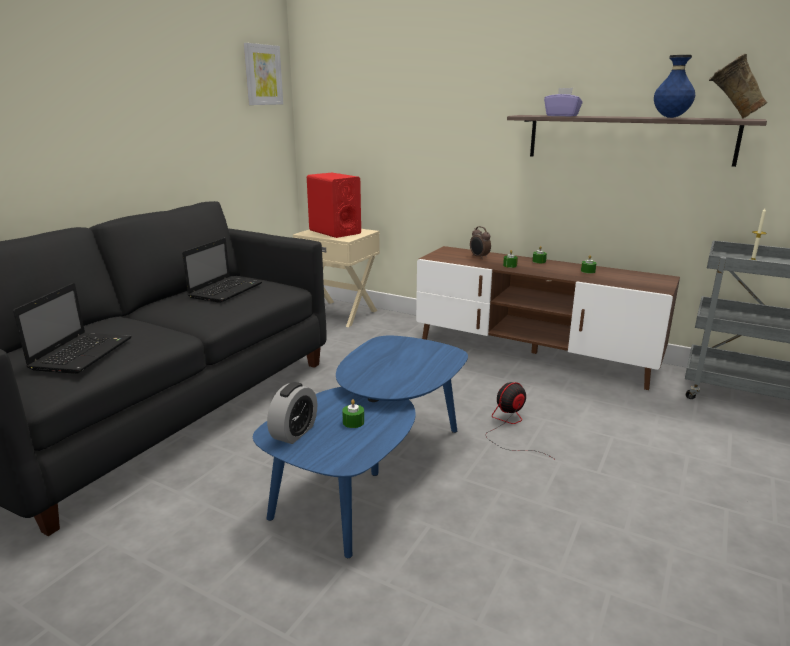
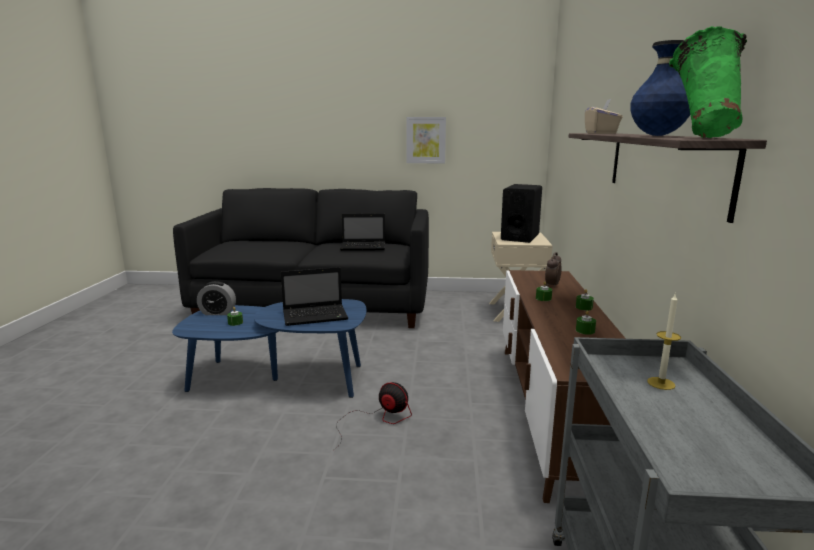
camera: 65 degrees right, 5 degrees down
laptop [13,283,132,374] -> laptop moved to [281,267,348,326]
picture [244,43,283,105] -> picture moved to [407,117,446,163]
red speaker [307,173,361,238] -> black speaker [501,184,542,243]
purple tissue box [544,88,583,117] -> beige tissue box [585,98,623,134]
beige vase [709,54,767,118] -> green vase [669,26,747,138]

